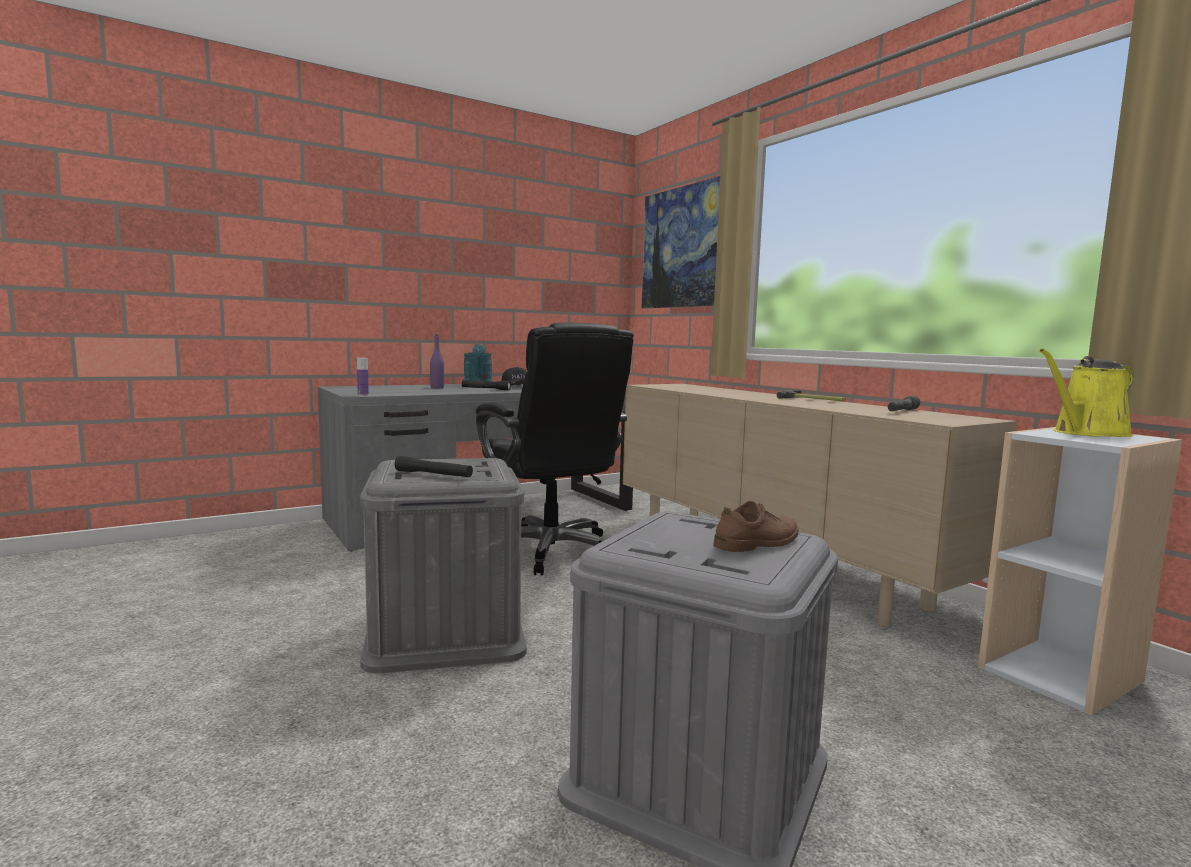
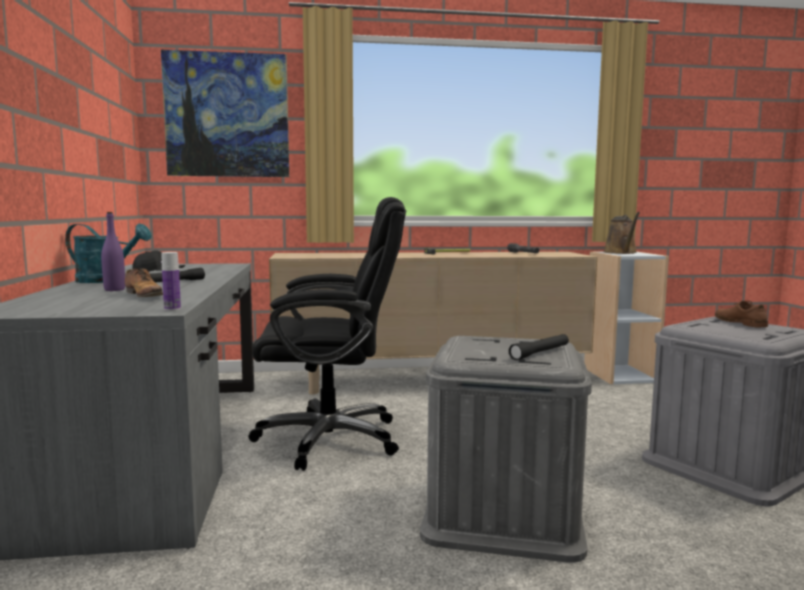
camera: 65 degrees left, 0 degrees up
yellow watering can [1039,348,1134,437] -> brown watering can [603,212,640,254]
none -> shoe [125,268,163,300]

